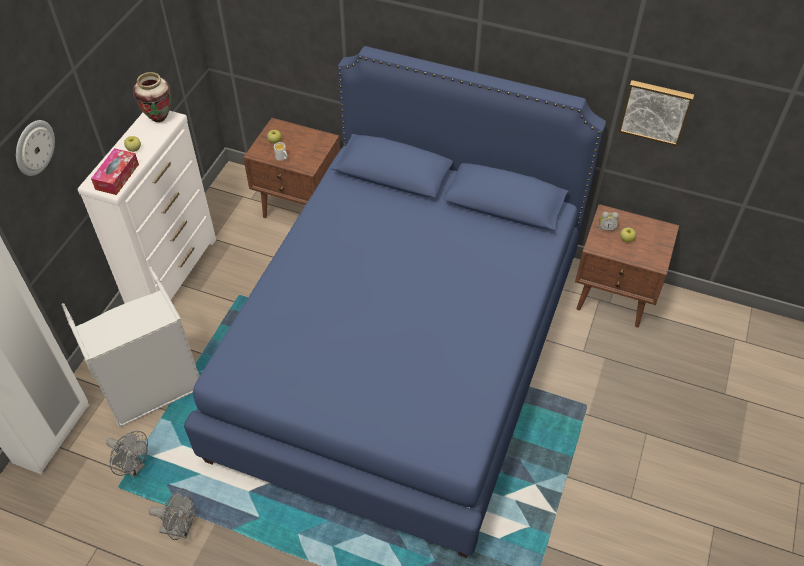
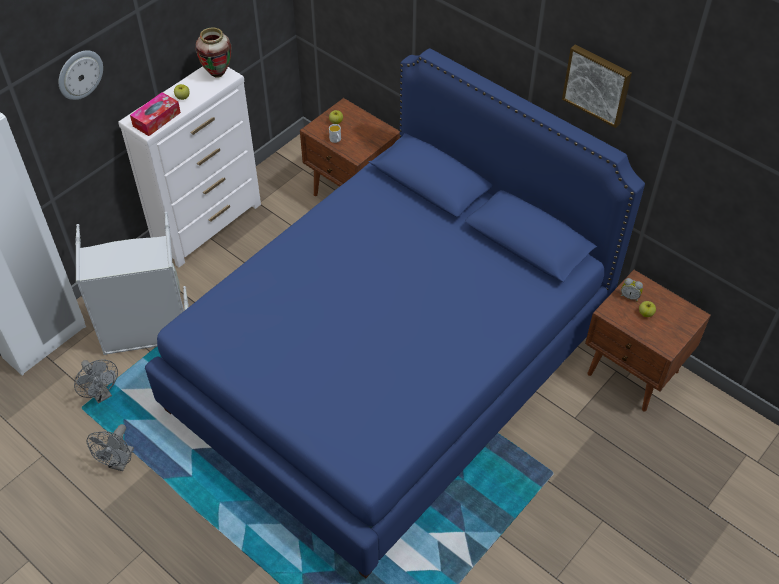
camera: 20 degrees right, 0 degrees up
grey fan [149,489,195,540] -> grey fan turned 75 degrees clockwise [87,424,134,471]
picture [618,80,694,146] -> picture moved to [562,44,632,128]

